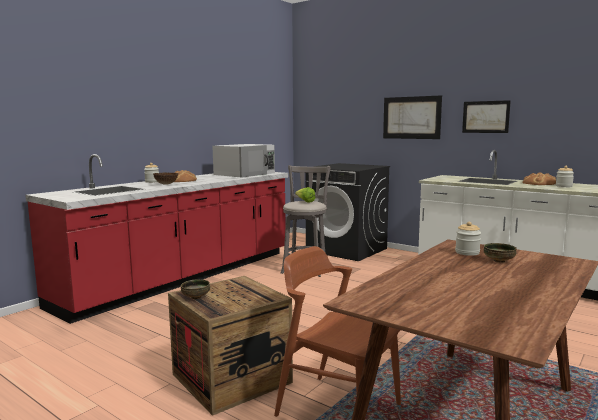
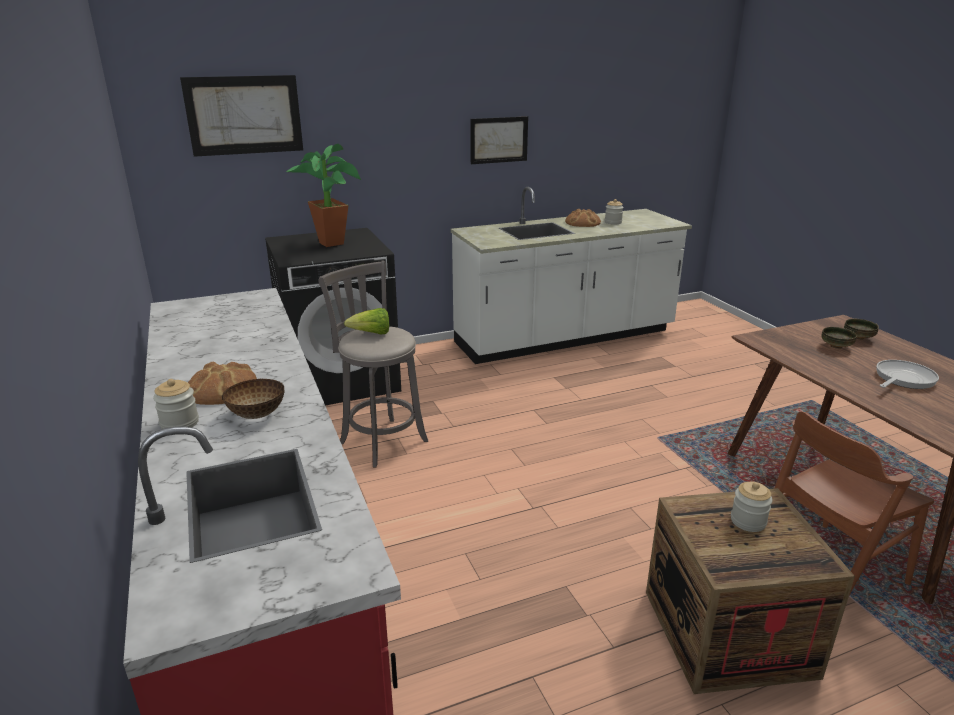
camera: 60 degrees left, 15 degrees up
bowl [181,279,210,299] -> bowl moved to [844,319,879,340]
white microwave [212,144,275,178] -> none
picture [383,95,442,139] -> picture moved to [180,75,303,157]
jar [455,222,481,256] -> jar moved to [731,482,773,532]
none -> potted plant [286,144,361,247]
none -> frying pan [876,360,939,389]

